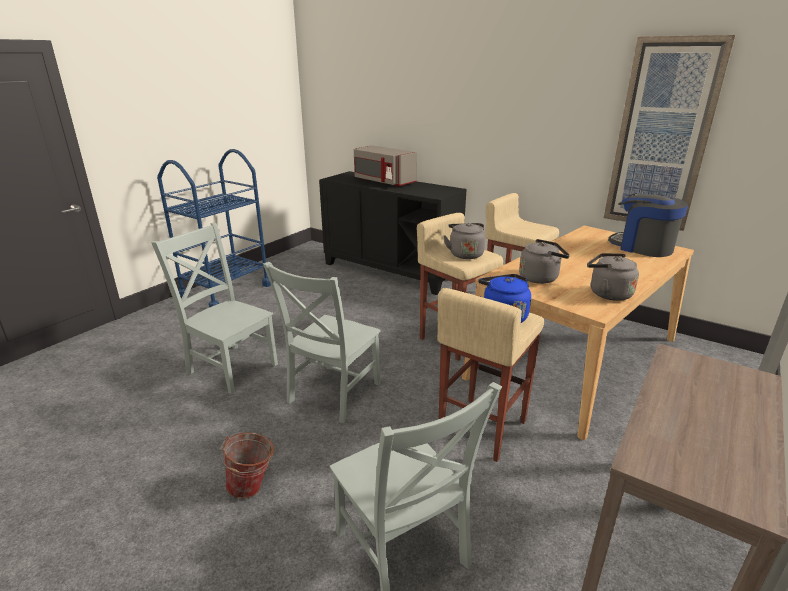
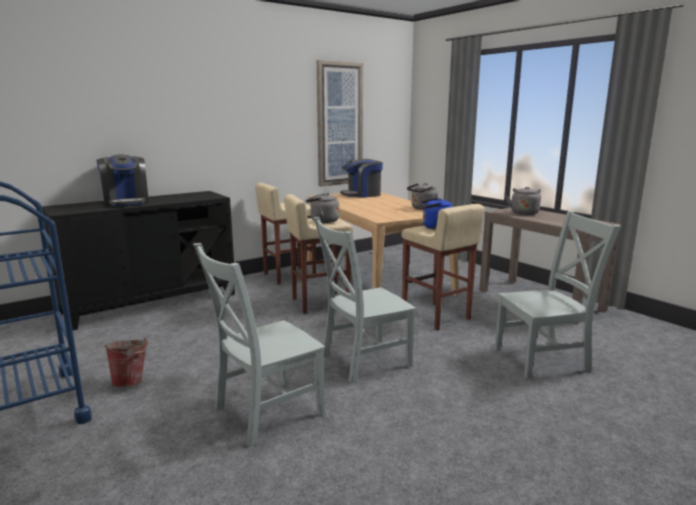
camera: 70 degrees left, 10 degrees down
bucket [220,432,274,499] -> bucket moved to [105,338,150,387]
grey chair [263,262,381,423] -> grey chair turned 105 degrees clockwise [313,217,416,383]
grey microwave [354,145,417,187] -> coffee machine [96,154,149,206]
grey kettle [519,239,570,284] -> grey kettle moved to [506,187,541,215]

